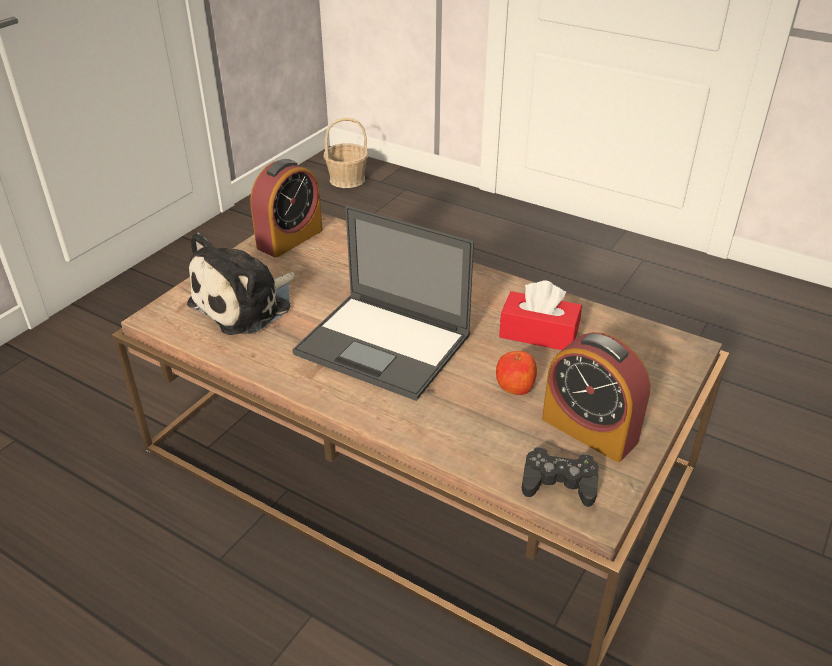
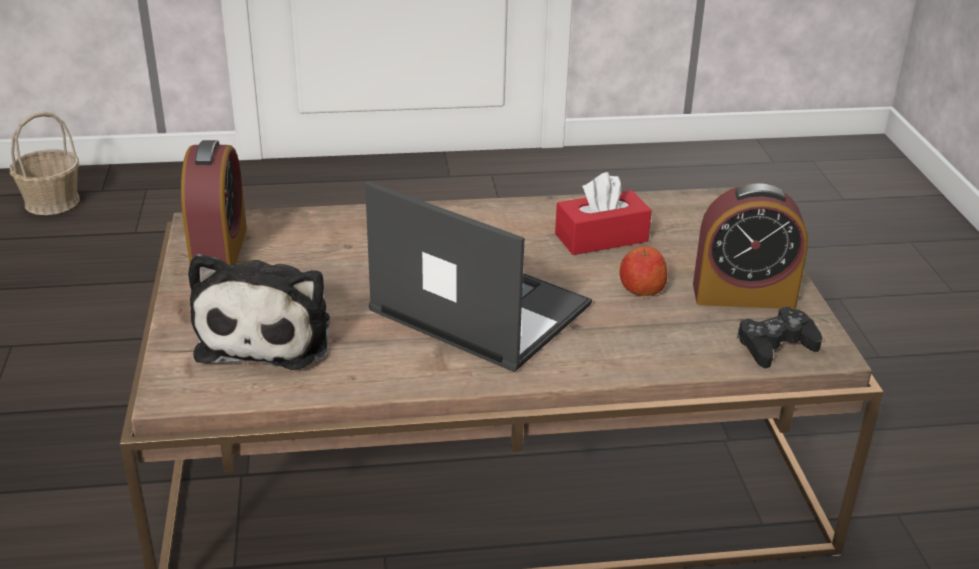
camera: 40 degrees left, 5 degrees down
laptop [292,206,474,401] -> laptop turned 135 degrees counterclockwise [365,181,592,372]

